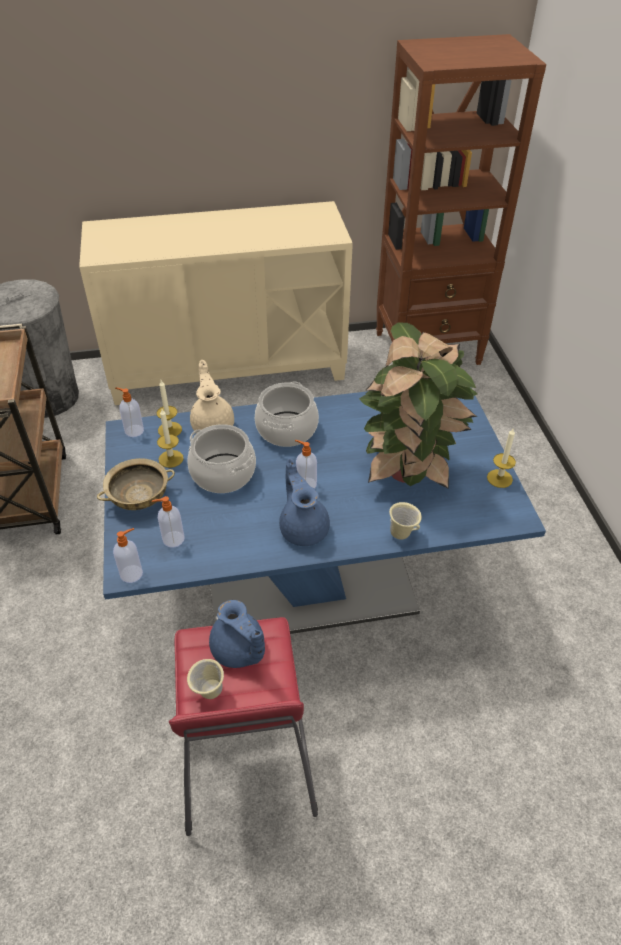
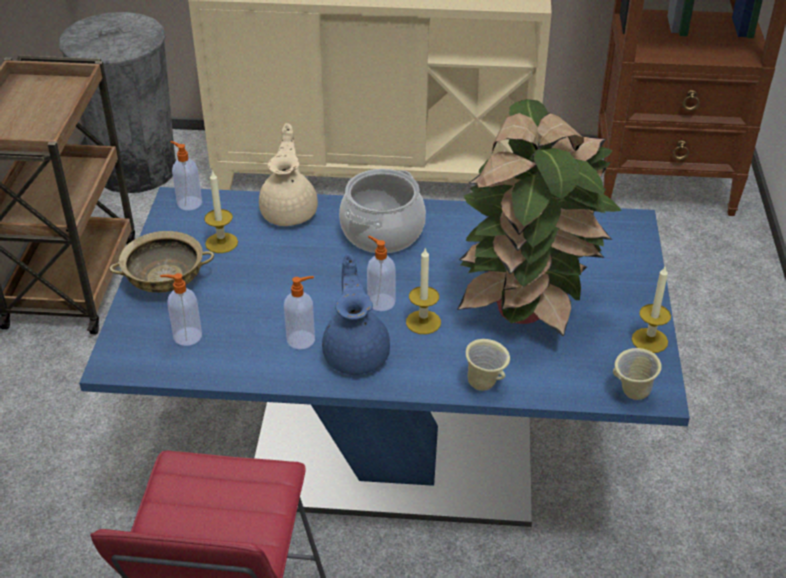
camera: 15 degrees right, 5 degrees down
soap dispenser [113,528,143,583] -> soap dispenser moved to [284,276,315,349]
candle [157,380,182,436] -> candle moved to [406,248,441,334]
cooking pot [187,424,256,493] -> none
beige mug [187,659,224,699] -> beige mug moved to [613,348,662,400]
blue teapot [209,600,265,668] -> none

